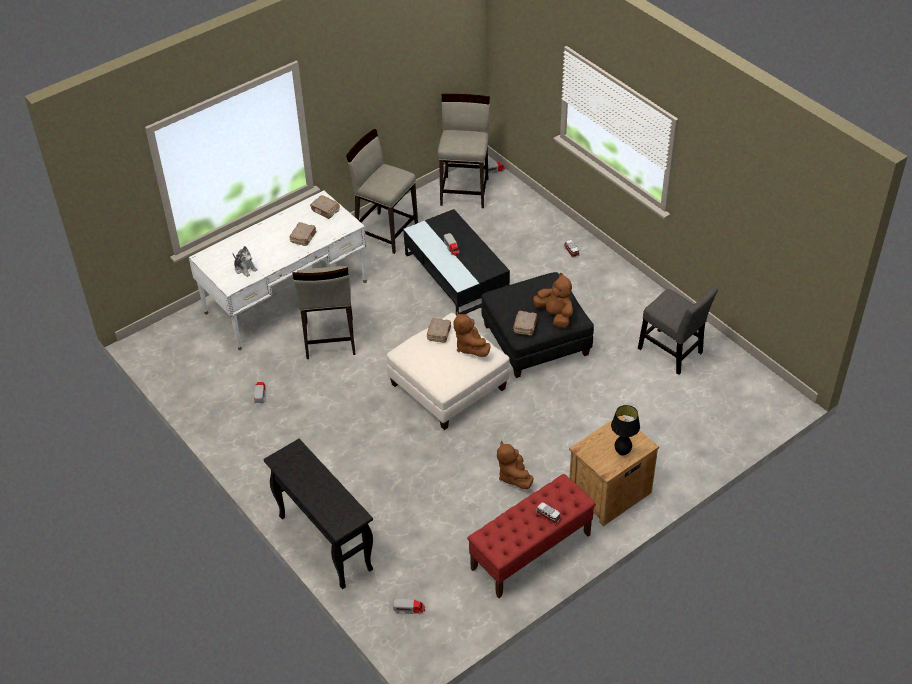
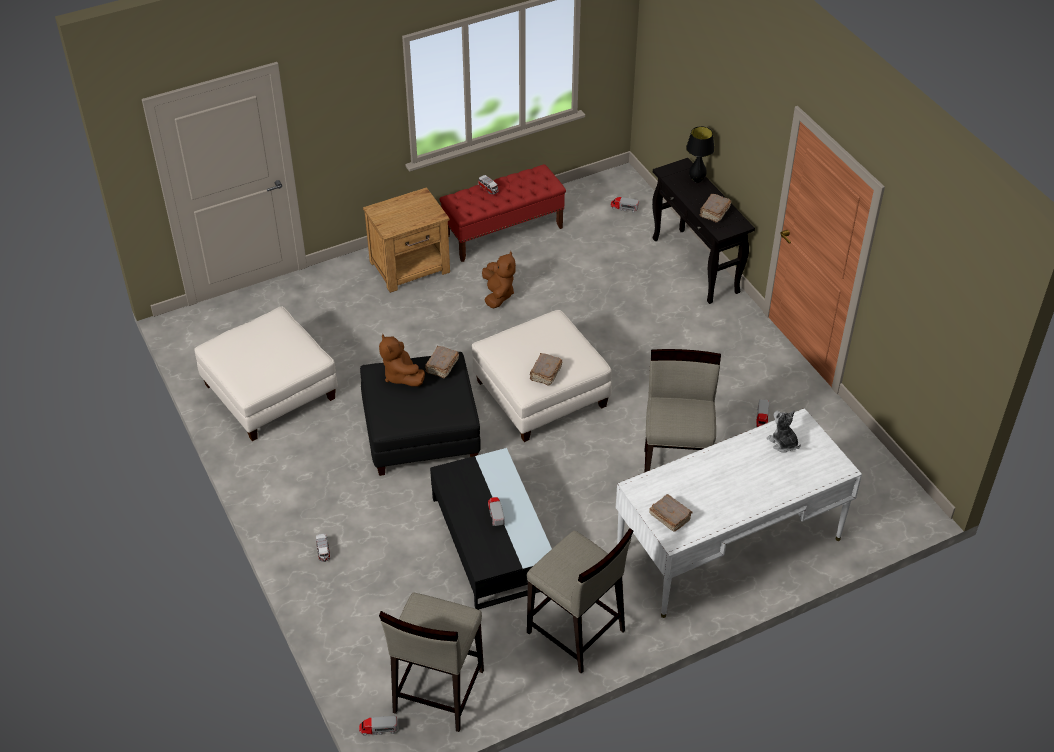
camera: 170 degrees left, 0 degrees up
brown book [289,222,316,246] -> brown book moved to [700,194,731,223]
brown plush toy [454,312,491,357] -> none
black table lamp [611,405,640,455] -> black table lamp moved to [686,126,715,183]
grey chair [638,286,718,375] -> white ottoman [194,306,338,441]

